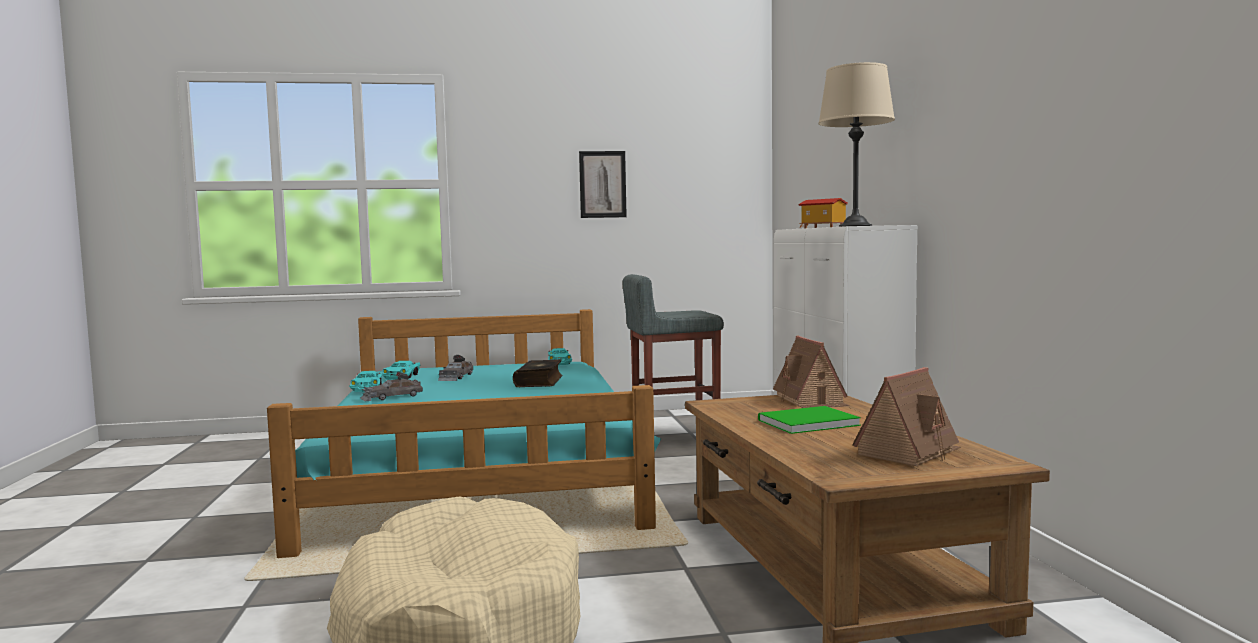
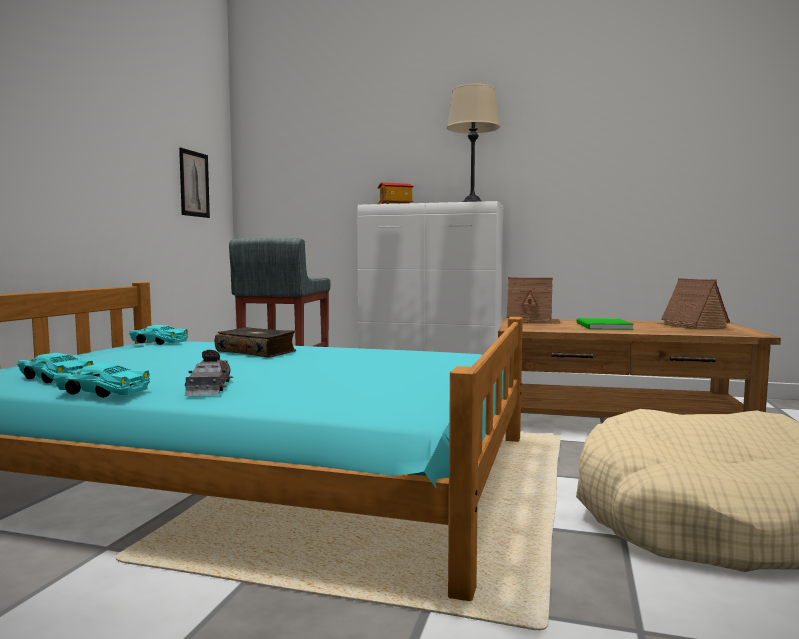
camera: 65 degrees left, 0 degrees up
grey toy car [438,355,473,381] -> none
picture [579,151,627,218] -> picture moved to [179,148,210,218]

